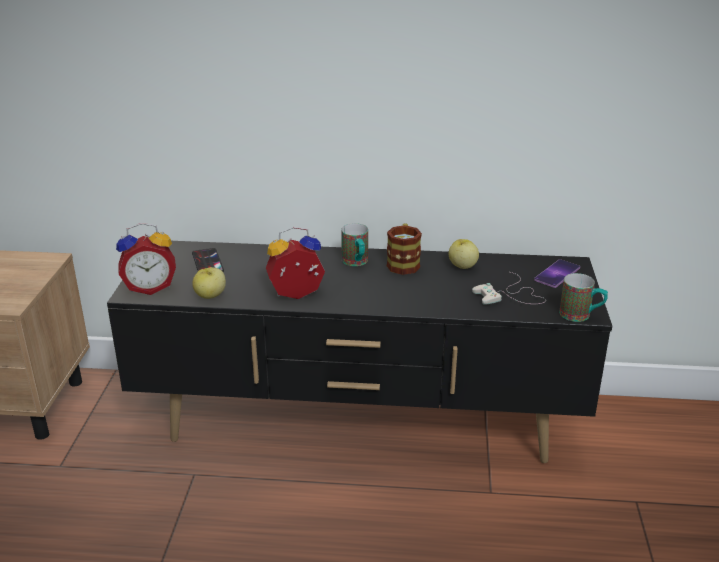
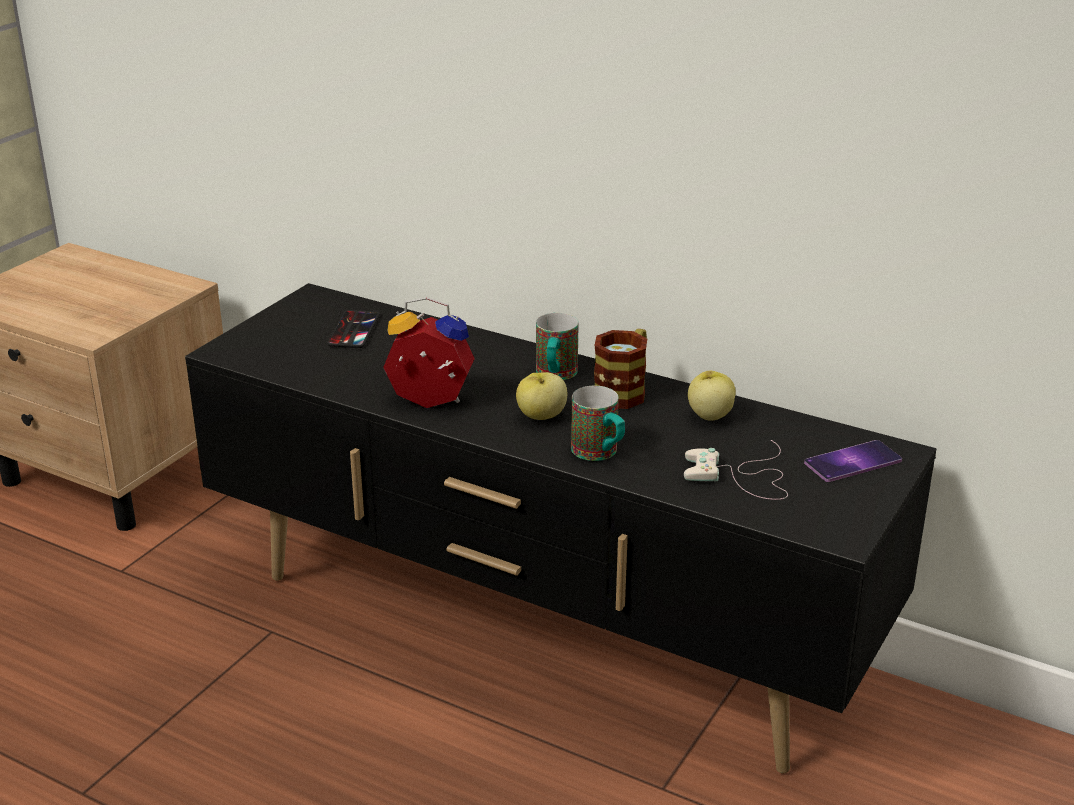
camera: 25 degrees right, 0 degrees up
alarm clock [116,223,176,295] -> none
apple [192,267,226,299] -> apple moved to [516,373,567,420]
mug [559,273,608,322] -> mug moved to [571,386,625,461]

